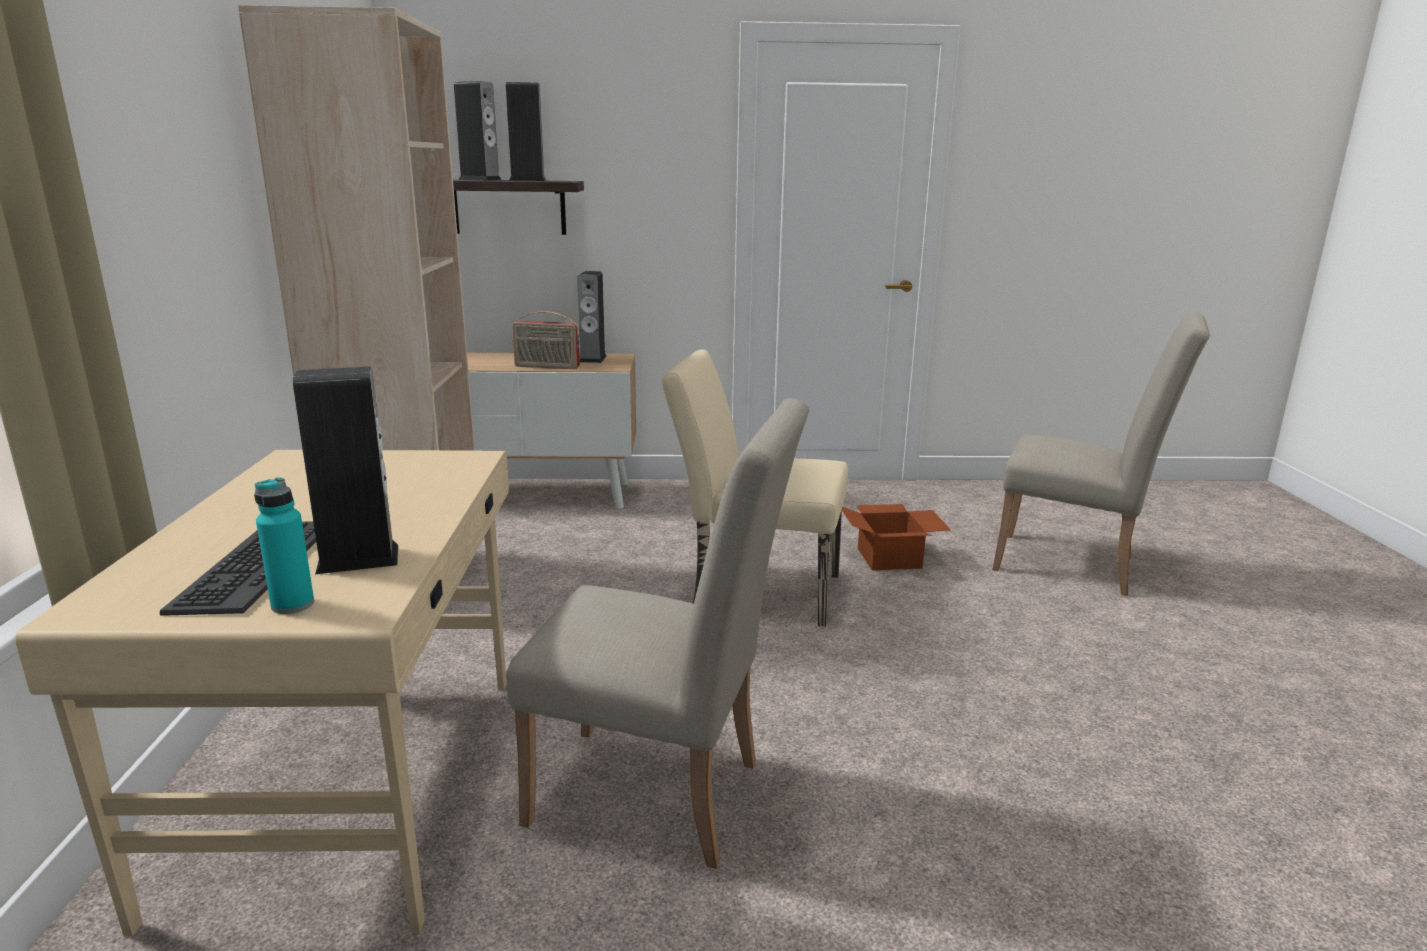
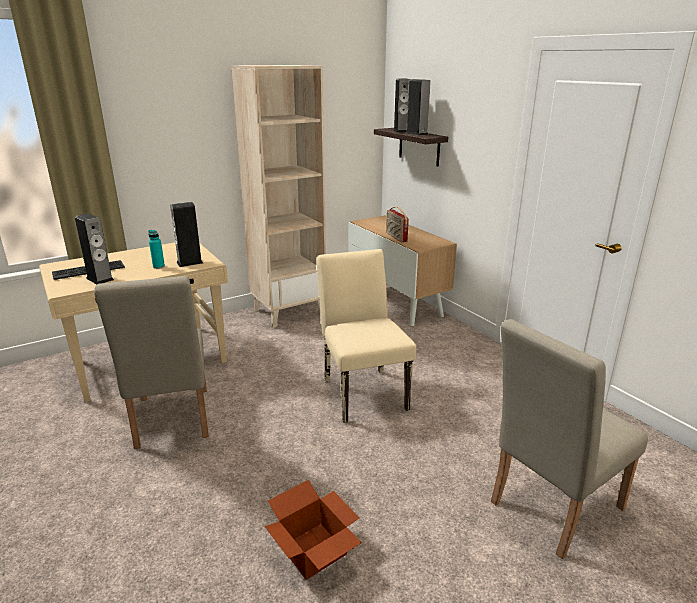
camera: 60 degrees right, 5 degrees up
turquoise bottle [254,477,314,614] -> turquoise bottle moved to [148,230,165,269]
speaker [577,271,606,363] -> speaker moved to [170,202,203,267]
cardboard box [842,504,951,570] -> cardboard box moved to [265,480,362,580]
beige chair [992,312,1210,596] -> beige chair turned 60 degrees clockwise [491,319,648,559]

